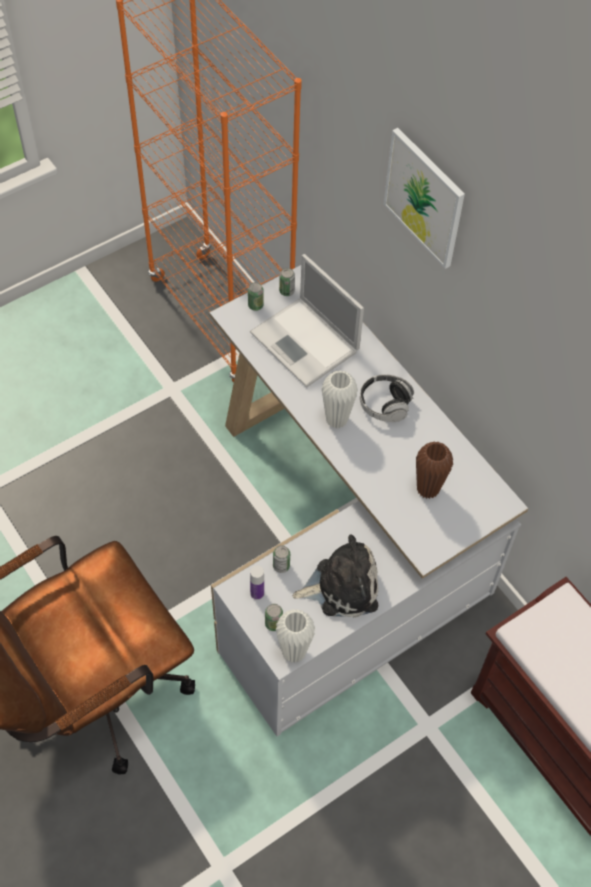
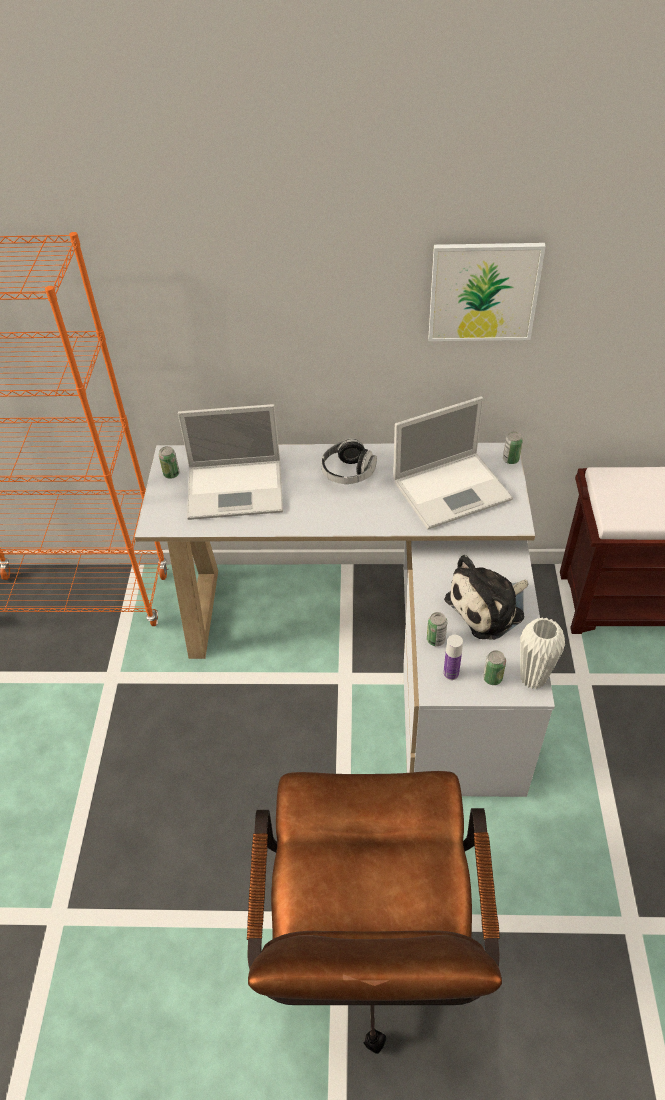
camera: 50 degrees left, 10 degrees down
can [248,282,264,311] -> can moved to [503,432,523,464]
plush toy [292,534,378,618] -> plush toy turned 150 degrees counterclockwise [444,555,528,640]
white vase [322,370,358,429] -> none
picture [384,128,465,269] -> picture moved to [428,243,546,341]
brown vase [416,442,453,499] -> laptop [393,396,513,529]

